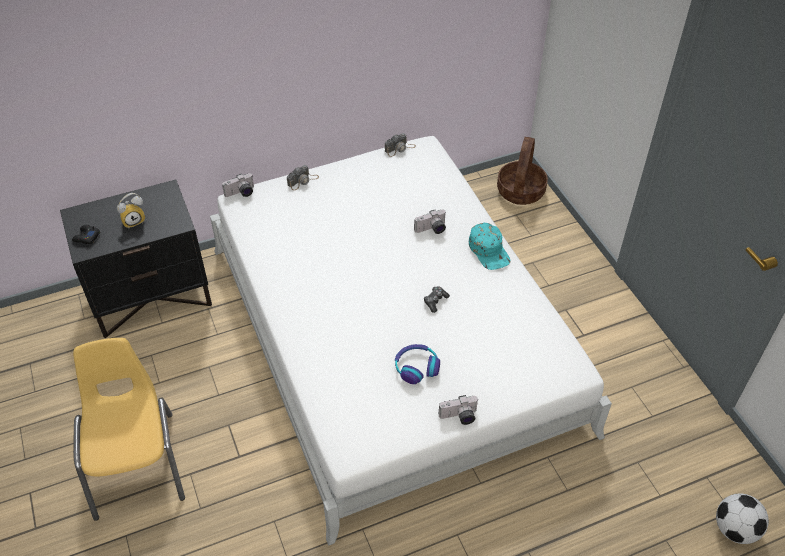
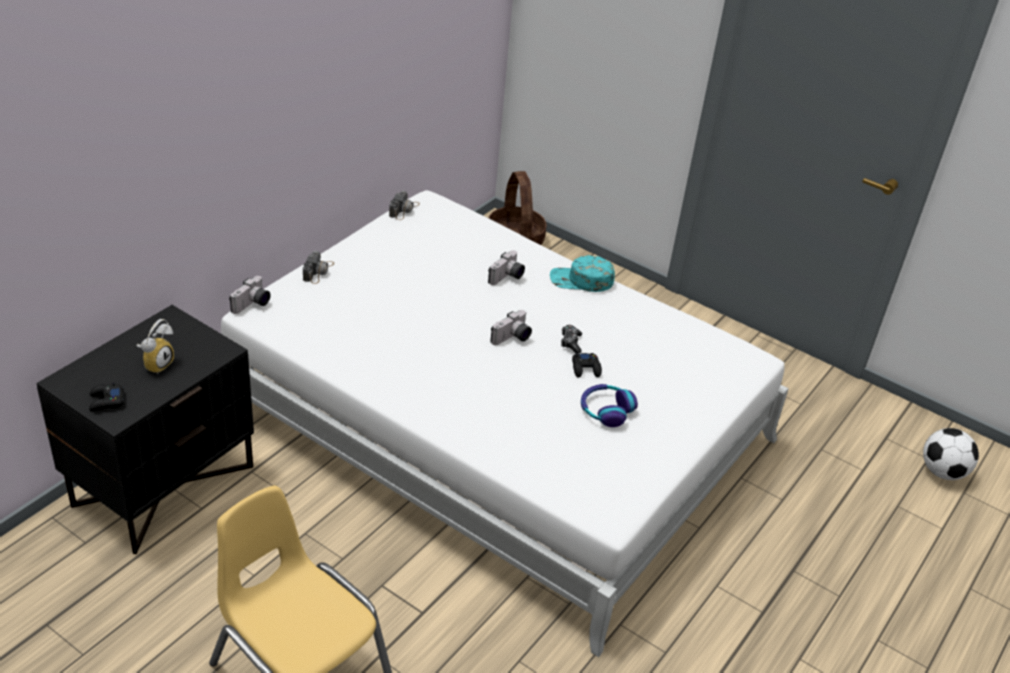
camera: 35 degrees left, 10 degrees down
camera [439,395,479,425] -> camera moved to [490,310,532,345]
turquoise cap [469,223,511,270] -> turquoise cap turned 150 degrees clockwise [550,255,615,292]
none -> black game controller [572,353,602,378]

